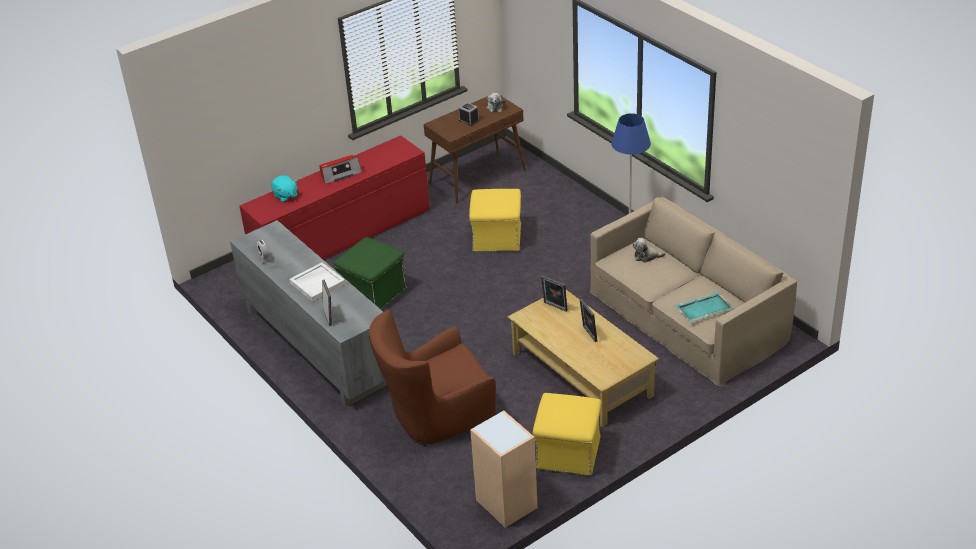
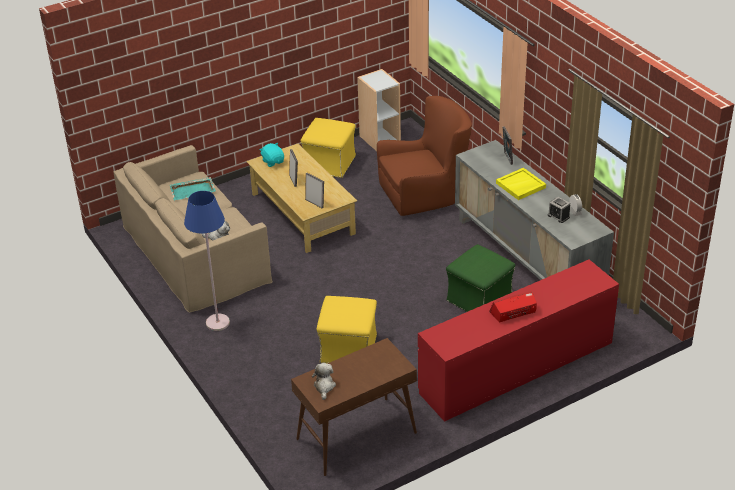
camera: 175 degrees left, 0 degrees up
turquoise plush toy [271,175,297,202] -> turquoise plush toy moved to [259,143,284,167]
white tray [289,262,345,302] -> yellow tray [496,168,546,200]
alarm clock [459,102,479,126] -> alarm clock moved to [548,197,570,223]

